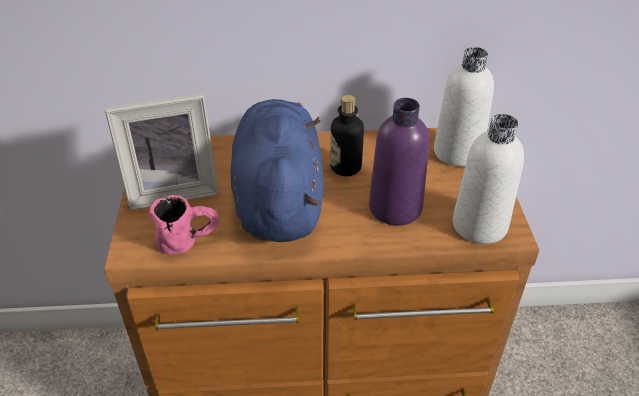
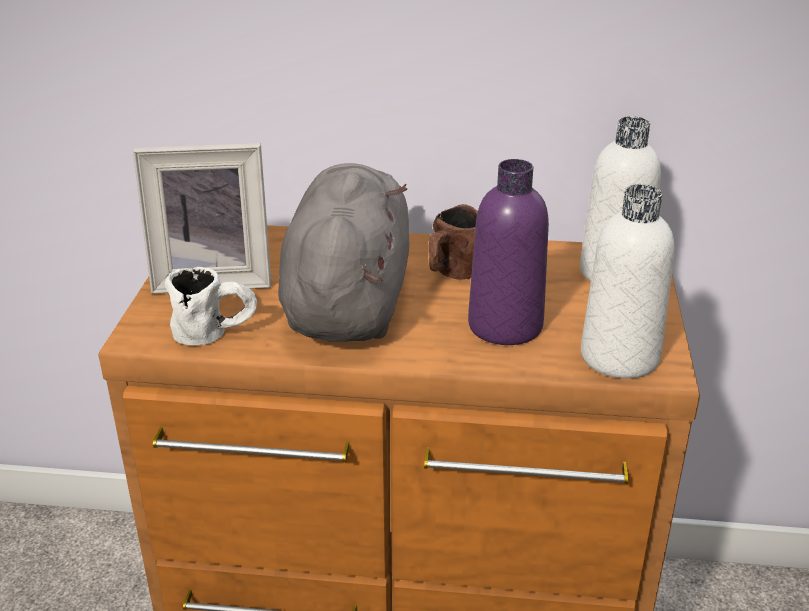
camera: 10 degrees right, 10 degrees down
pink mug [149,195,219,254] -> white mug [165,267,257,345]
blue plush toy [230,99,324,242] -> grey plush toy [278,163,409,342]
bottle [330,95,364,176] -> brown mug [429,204,478,280]

